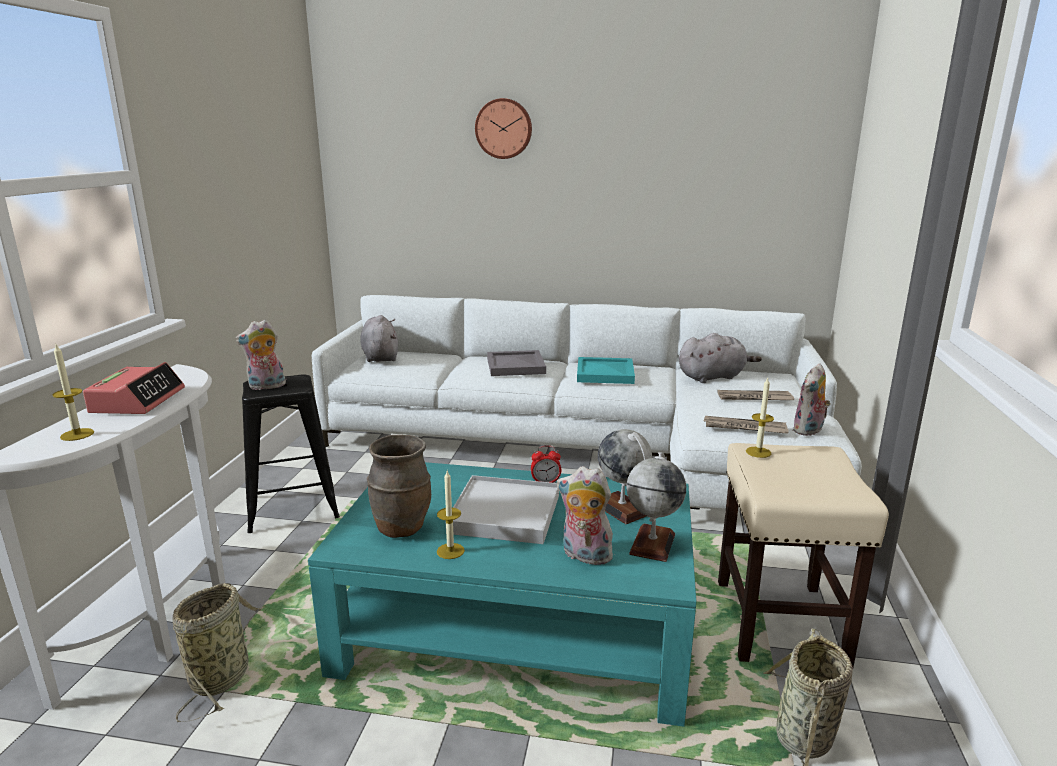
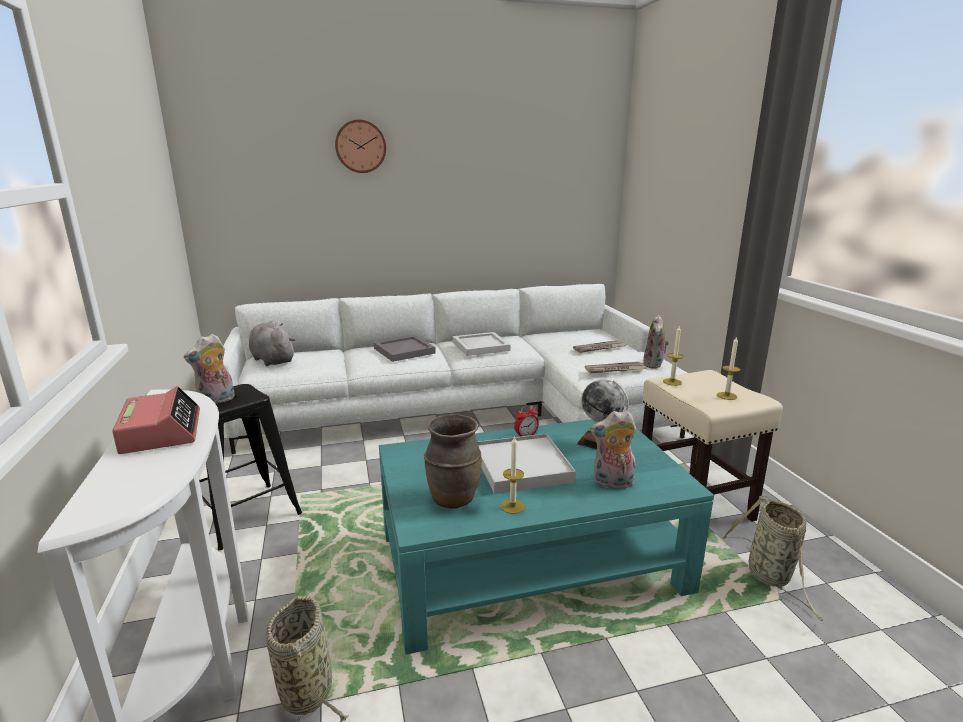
camera: 25 degrees left, 0 degrees up
candle [52,345,94,441] -> candle moved to [717,336,740,400]
turquoise tray [577,357,635,384] -> white tray [453,332,511,356]
globe [626,452,686,562] -> none
grey plush toy [679,333,762,383] -> none

